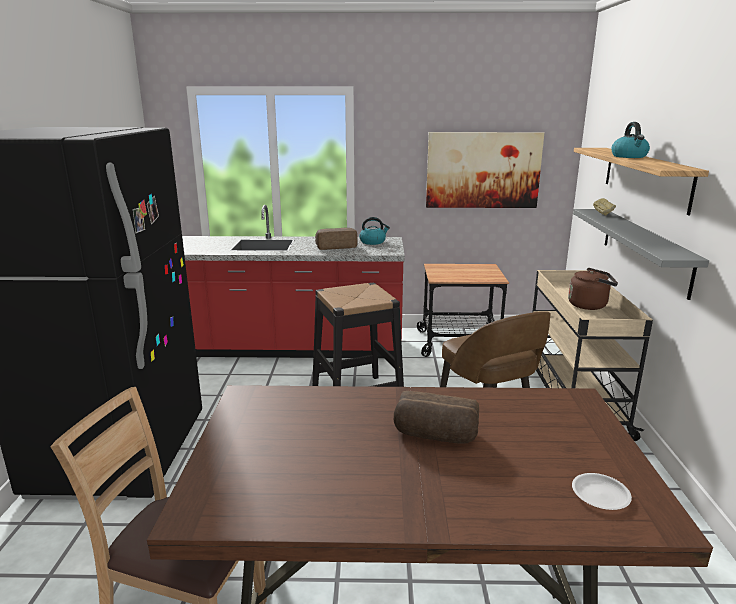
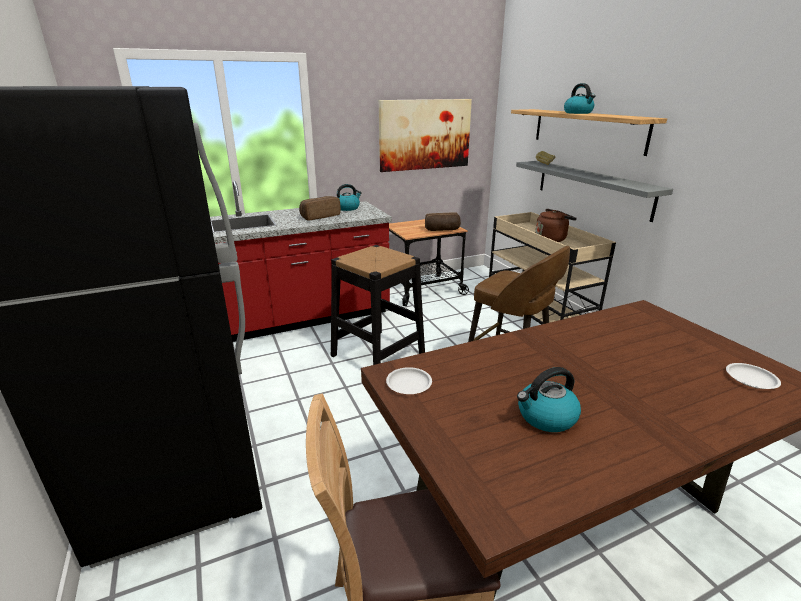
camera: 25 degrees left, 5 degrees up
bread [394,391,479,444] -> bread moved to [425,212,461,231]
none -> white plate [386,367,432,394]
none -> kettle [517,367,581,432]

